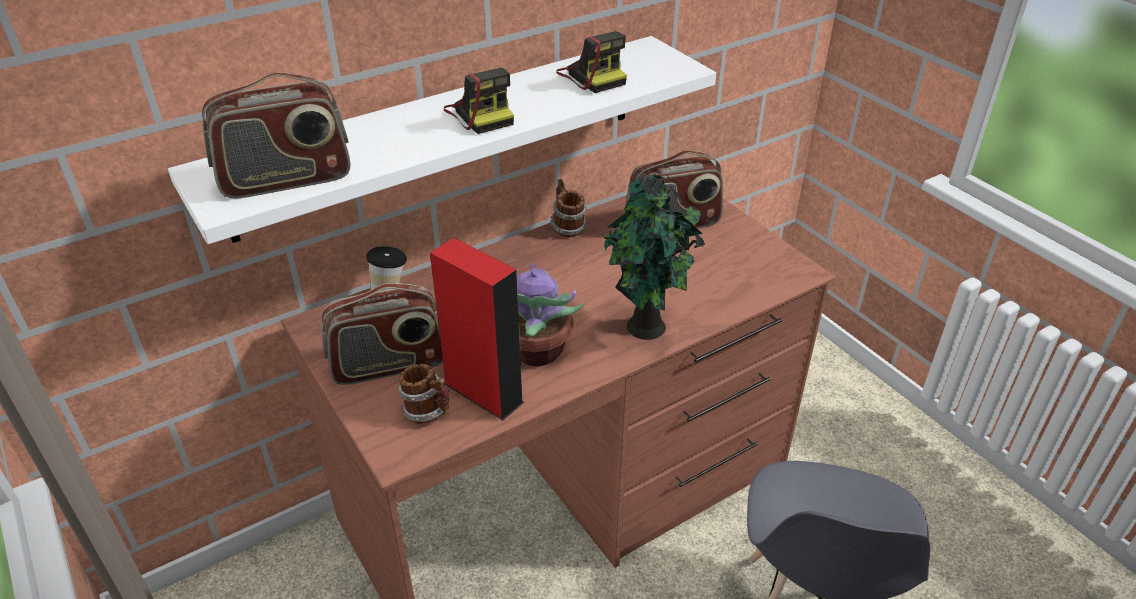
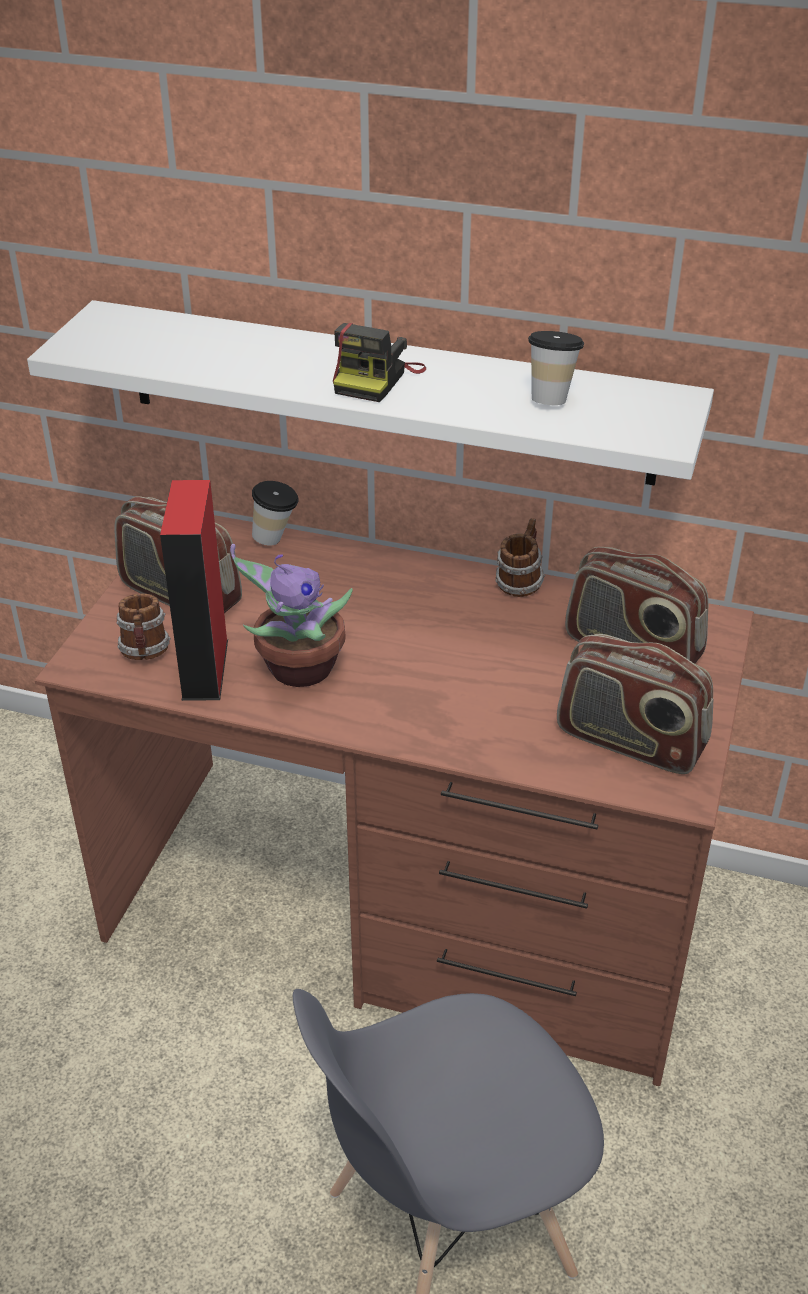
camera: 50 degrees right, 0 degrees up
radio [202,72,350,198] -> radio moved to [557,634,713,774]
camera [556,31,627,93] -> cup [528,331,584,405]
potted plant [603,173,705,340] -> none

